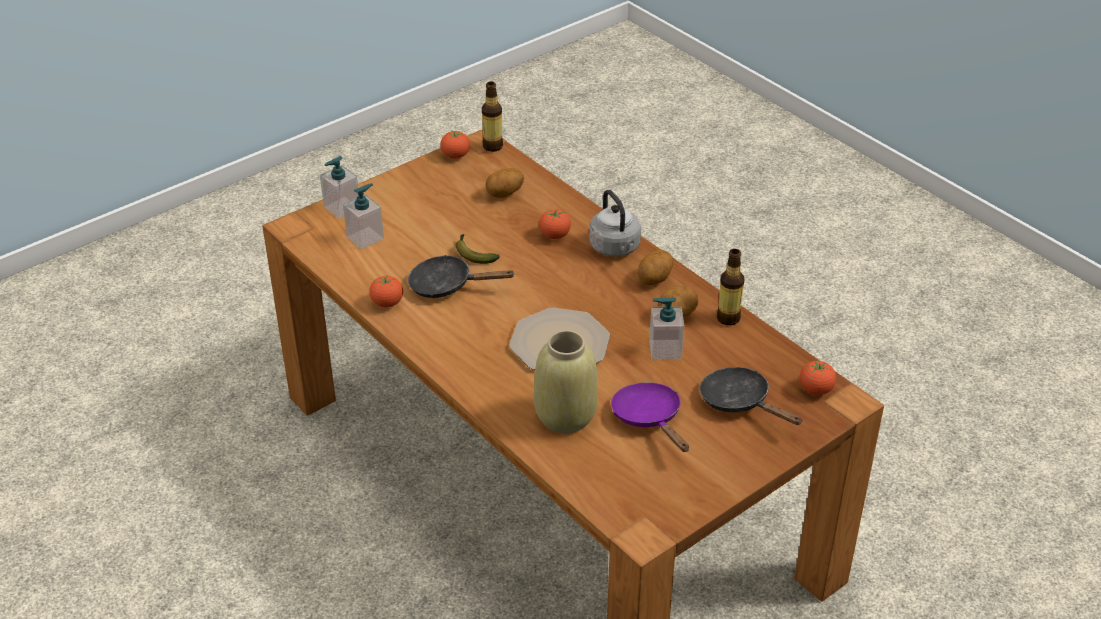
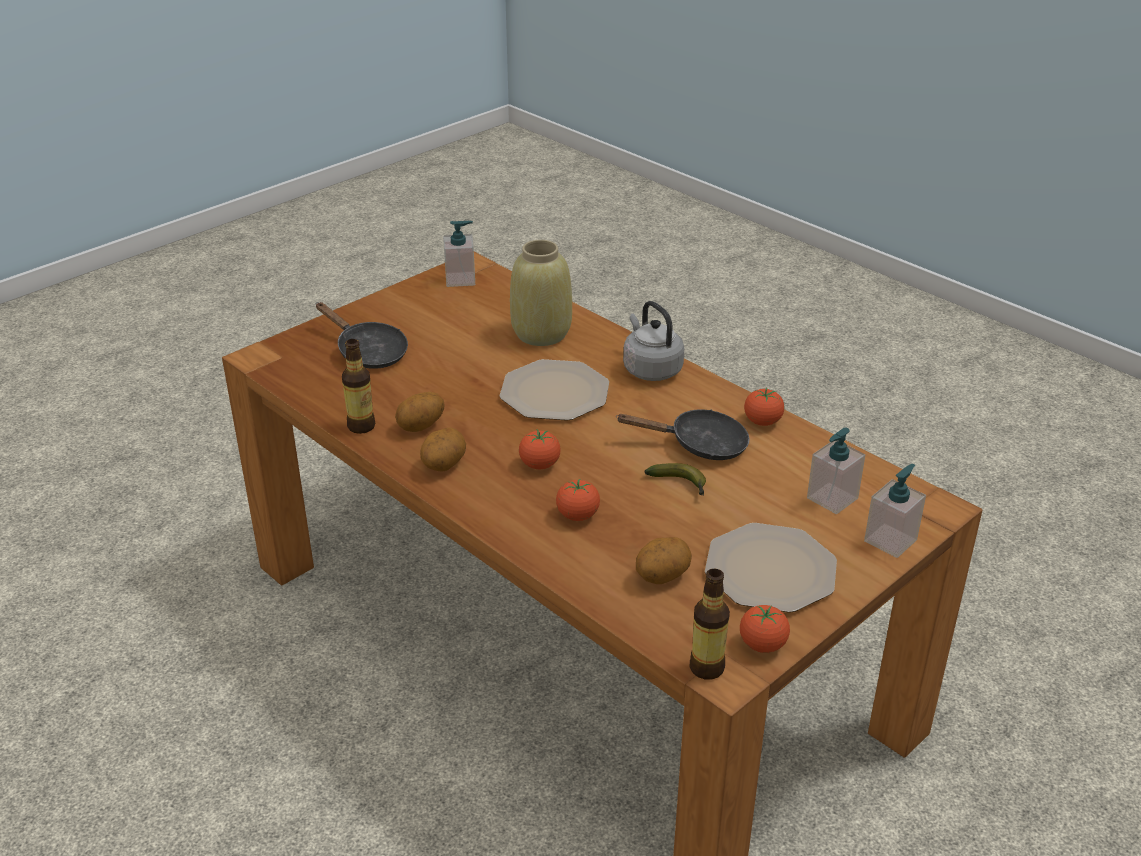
camera: 175 degrees right, 5 degrees down
grey kettle [589,190,641,257] -> grey kettle moved to [623,301,684,381]
purple frying pan [611,382,689,452] -> none
soap dispenser [649,297,684,360] -> soap dispenser moved to [443,221,475,287]
tomato [800,360,836,395] -> tomato moved to [519,430,561,469]
none -> plate [705,523,837,613]

